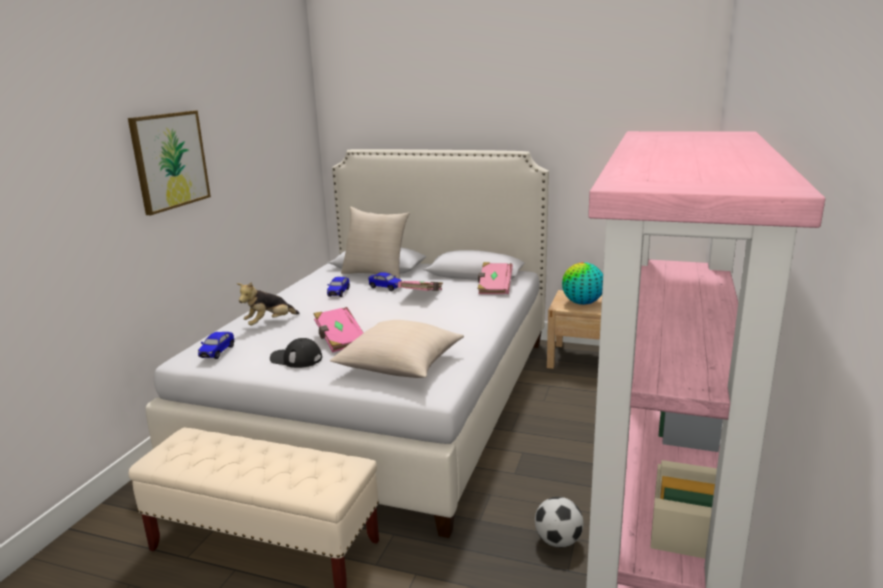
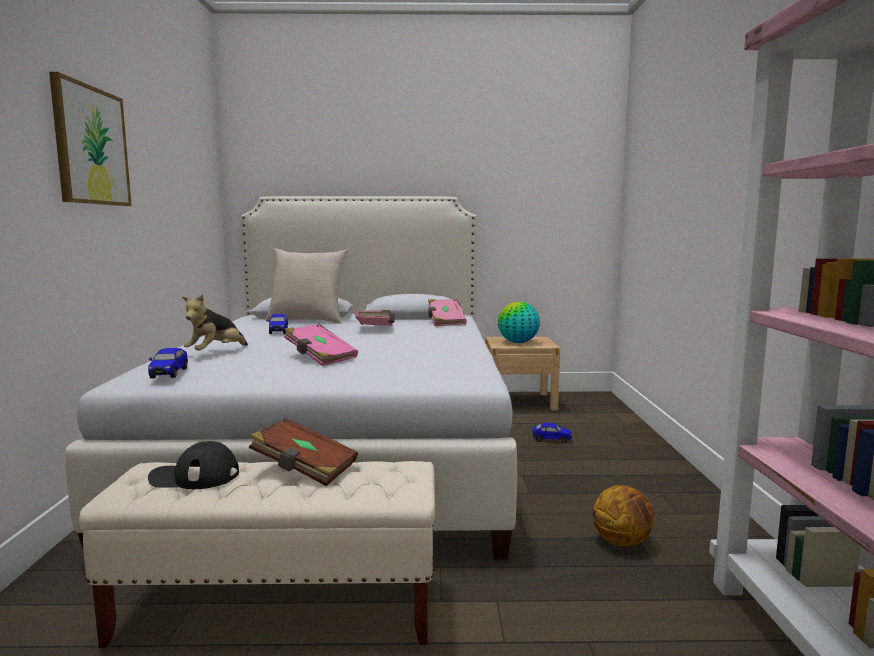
camera: 20 degrees left, 10 degrees down
black cap [270,338,322,368] -> black cap moved to [148,441,239,489]
beige pillow [330,320,464,378] -> none
toy car [368,272,402,291] -> toy car moved to [533,423,572,443]
football [535,497,583,547] -> basketball [592,485,654,546]
none -> brown book [249,418,358,486]

